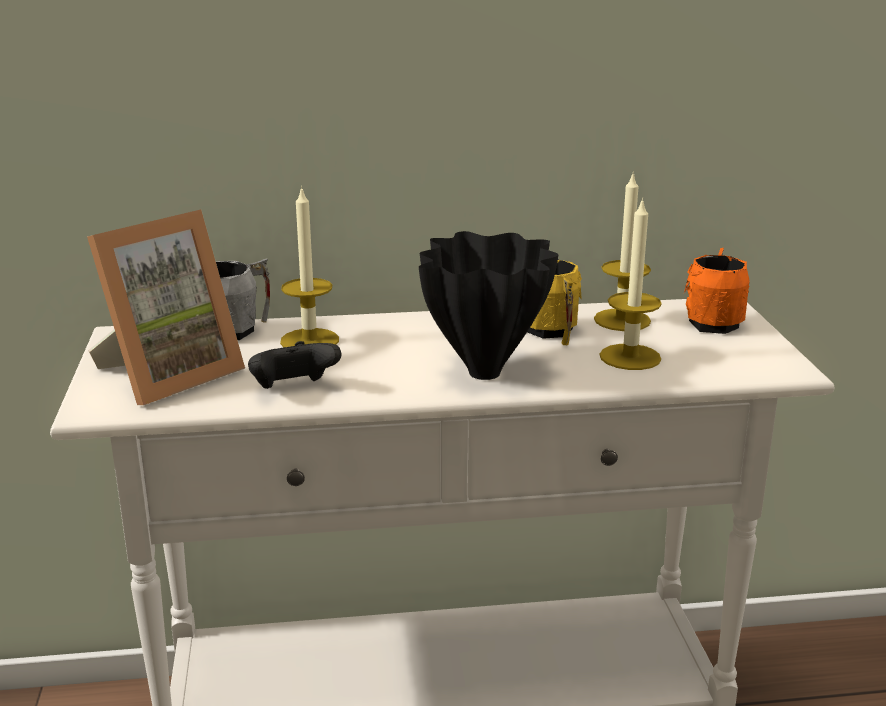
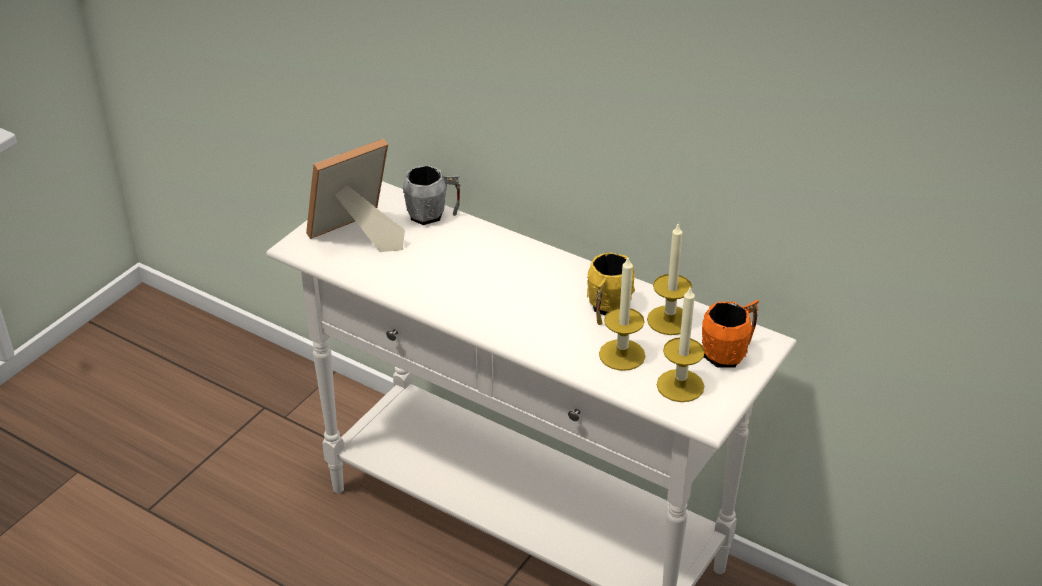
camera: 40 degrees right, 15 degrees up
picture frame [87,210,245,405] -> picture frame turned 150 degrees clockwise [306,138,405,252]
black game controller [248,341,341,389] -> none
candle [280,186,339,347] -> candle moved to [657,285,705,402]
black vase [419,231,558,380] -> none

